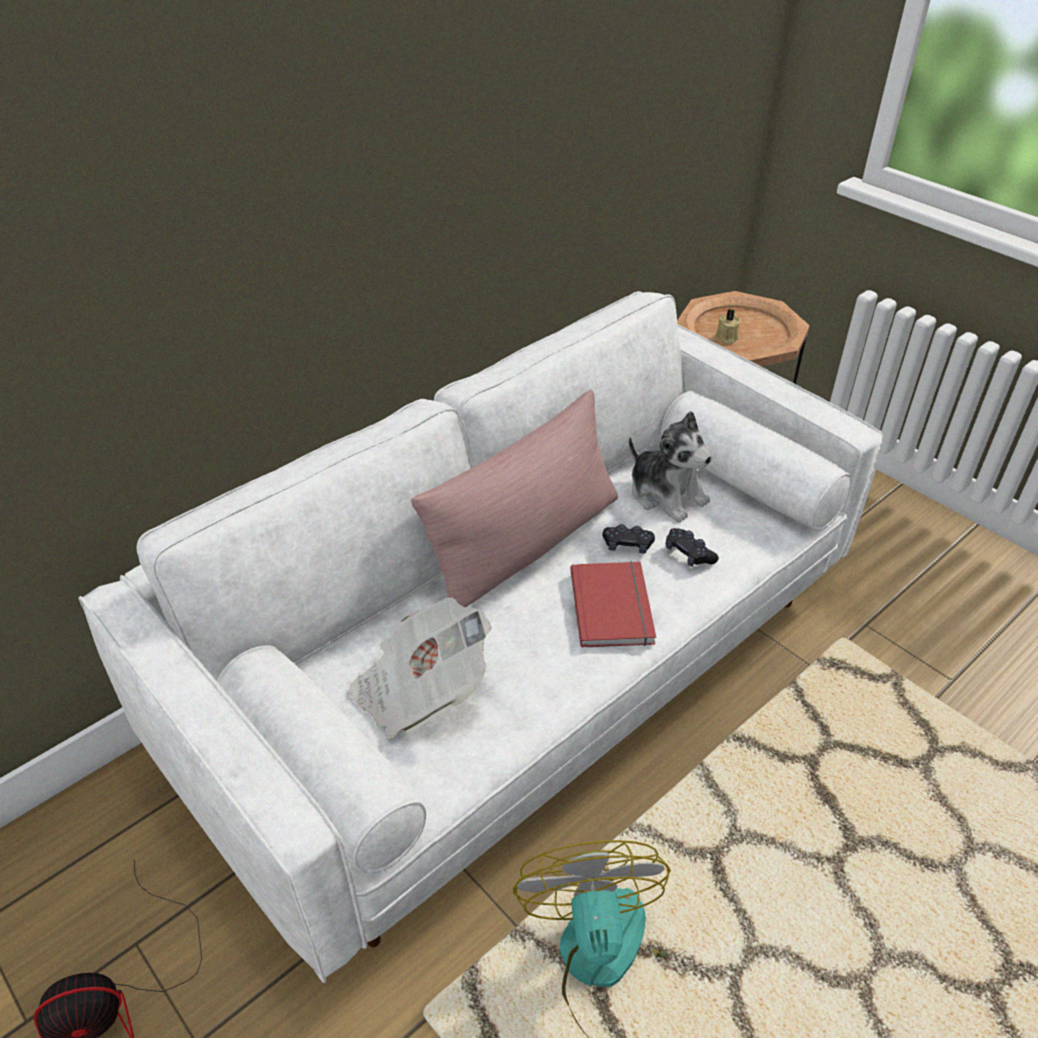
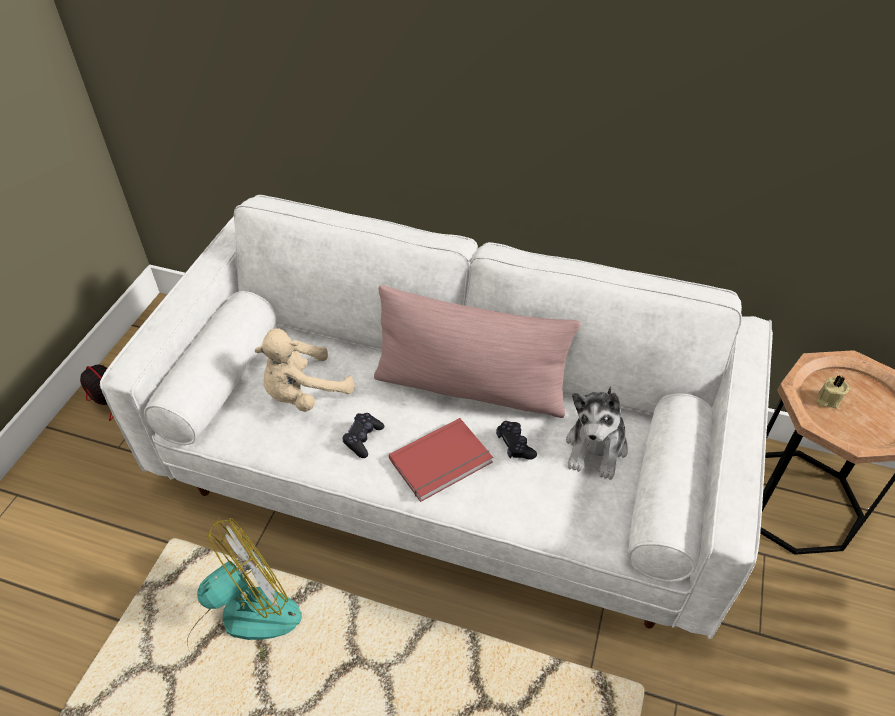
camera: 60 degrees right, 5 degrees up
newspaper [349,598,491,739] -> beige plush toy [255,328,355,412]
black game controller [665,528,719,567] -> black game controller moved to [342,413,384,458]

